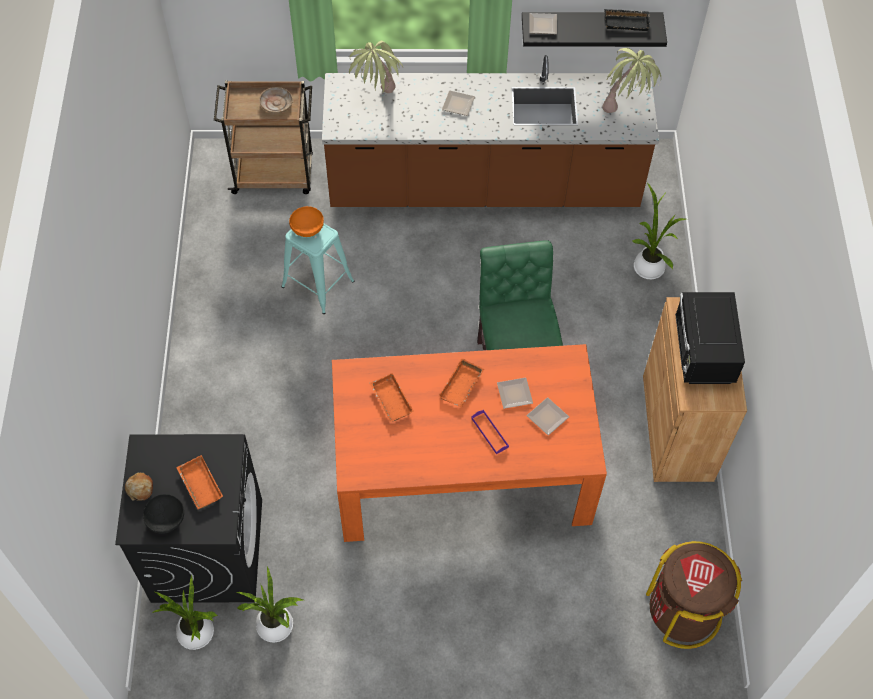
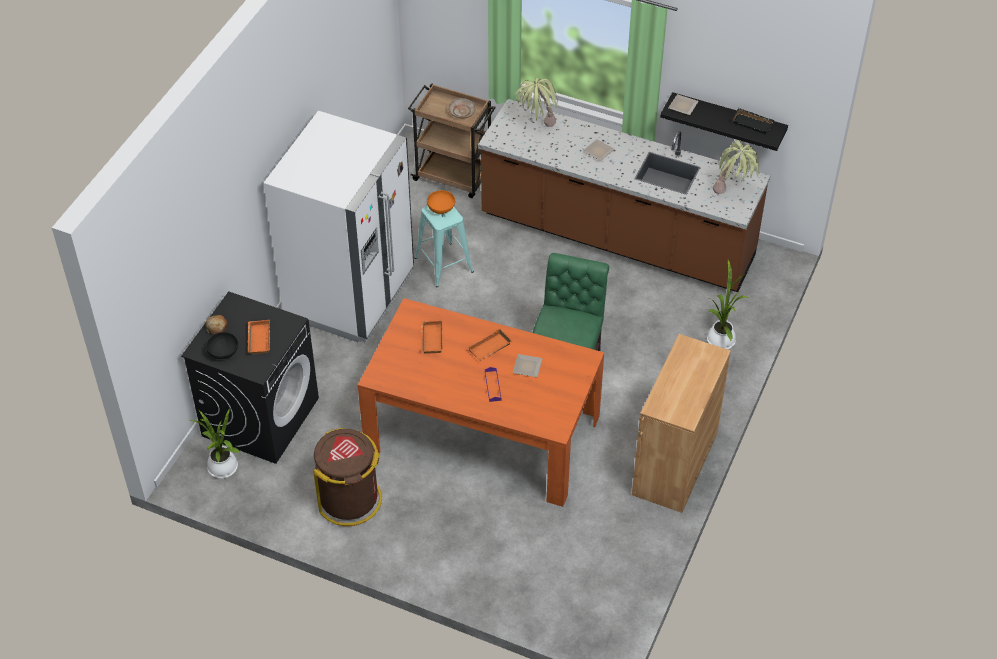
camera: 25 degrees right, 10 degrees down
potted plant [236,567,303,643] -> none
plate [527,397,569,435] -> none
brown trash can [646,541,742,649] -> brown trash can moved to [313,428,382,526]
black microwave [675,292,745,384] -> none
none -> white fridge [264,111,414,344]

